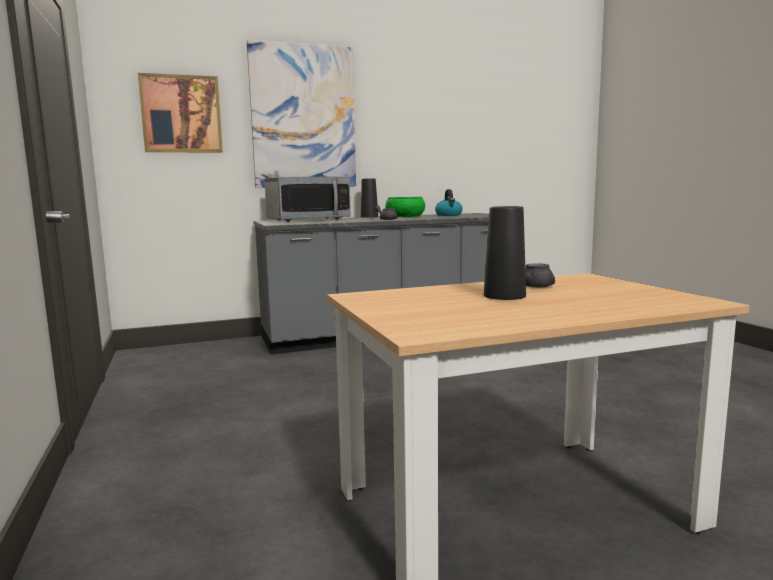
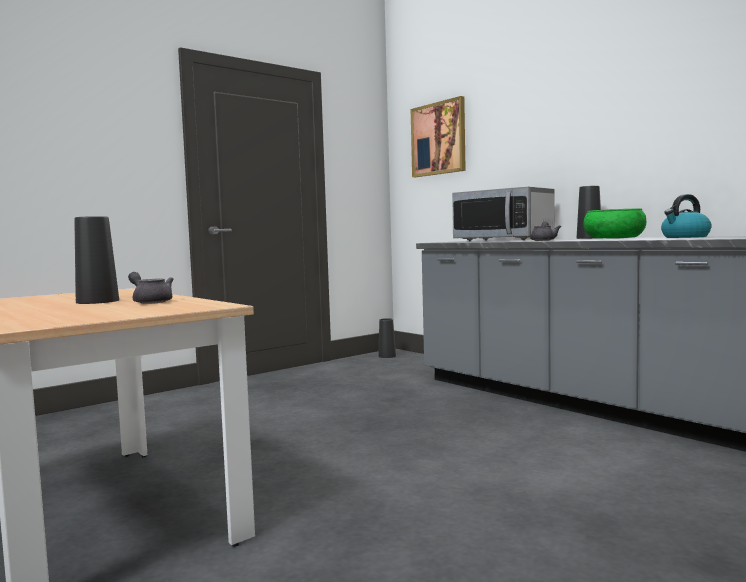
camera: 70 degrees right, 5 degrees down
picture [247,40,356,188] -> none
none -> black vase [378,318,396,358]

